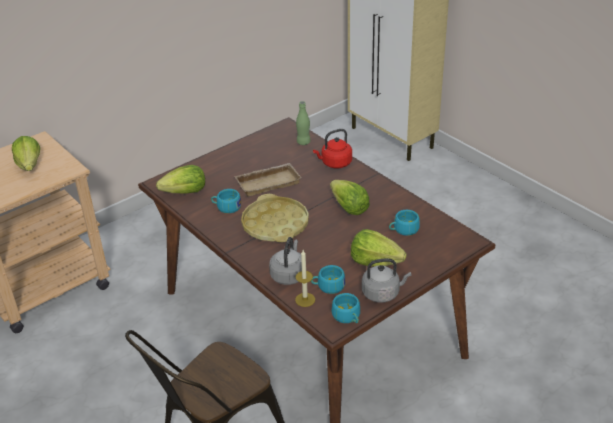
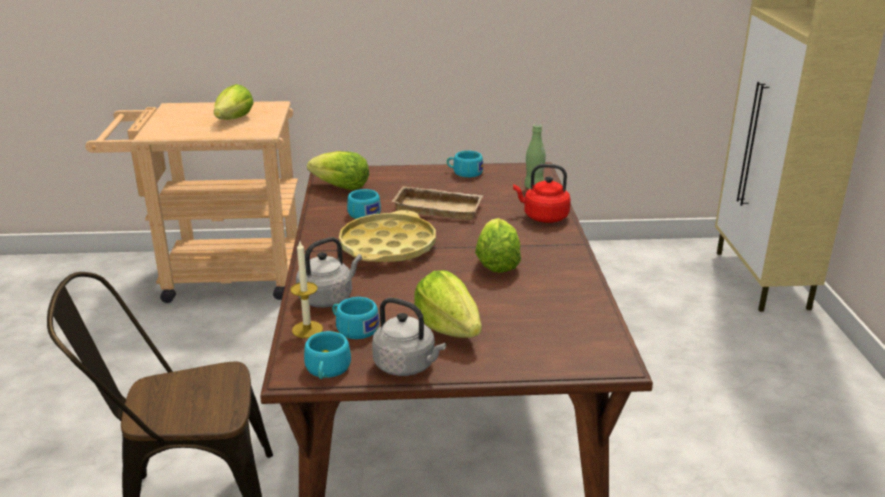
camera: 35 degrees right, 10 degrees down
turquoise cup [389,210,420,236] -> turquoise cup moved to [447,151,483,178]

